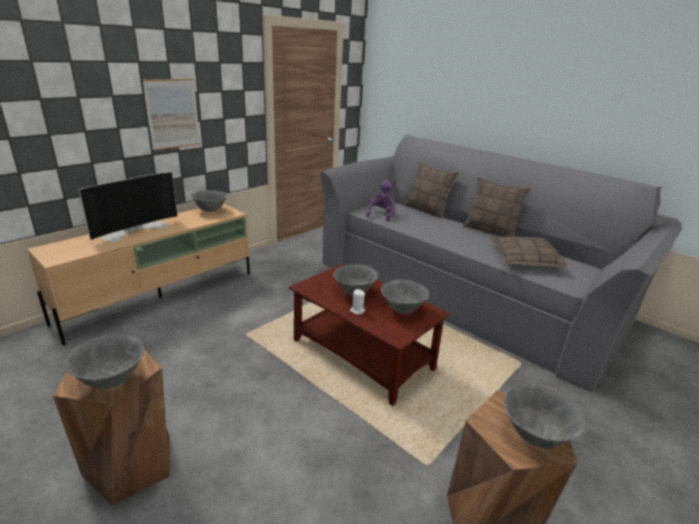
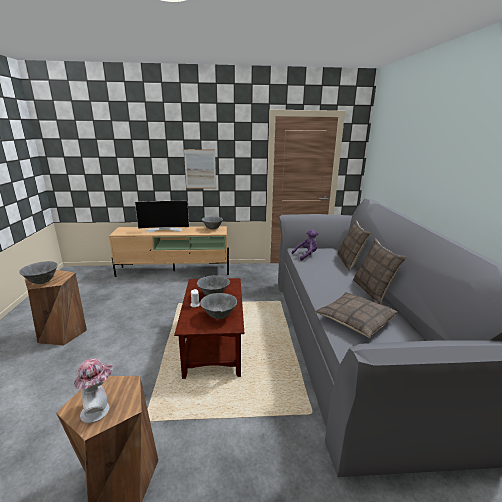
camera: 45 degrees right, 5 degrees down
grey bowl [504,384,586,449] -> hat [74,358,113,423]

